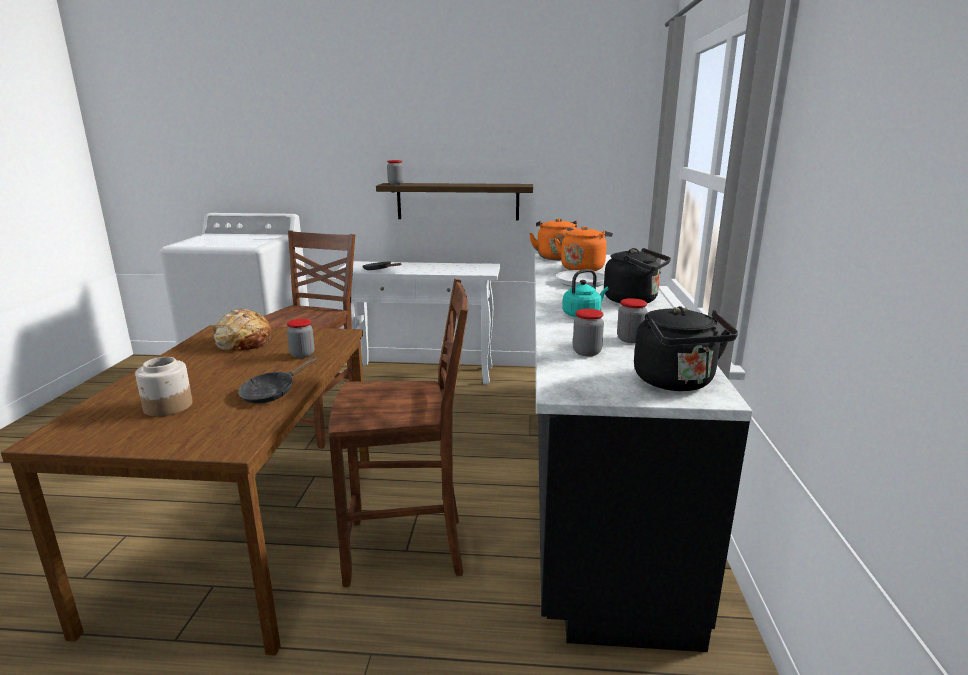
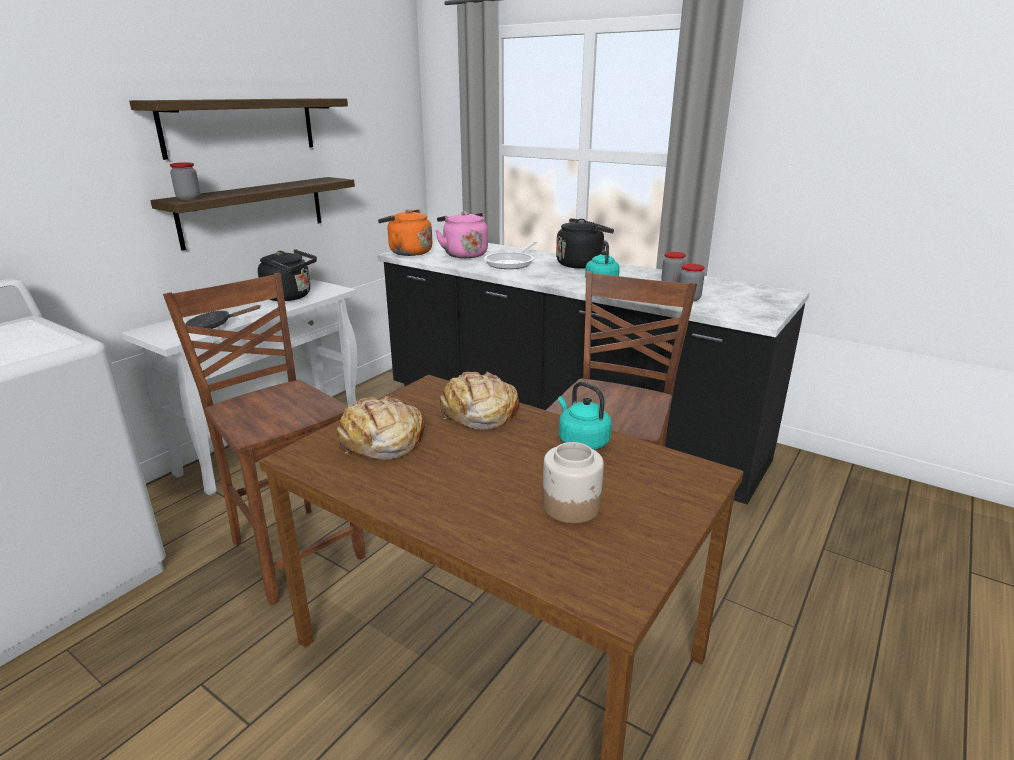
camera: 60 degrees left, 5 degrees up
black frying pan [238,356,317,404] -> turquoise kettle [558,382,612,450]
jar [287,319,314,358] -> bread [440,372,519,430]
orange kettle [555,226,613,271] -> pink kettle [435,211,488,258]
black kettle [634,306,738,391] -> black kettle moved to [258,249,317,301]
none -> shelf [129,98,348,160]

